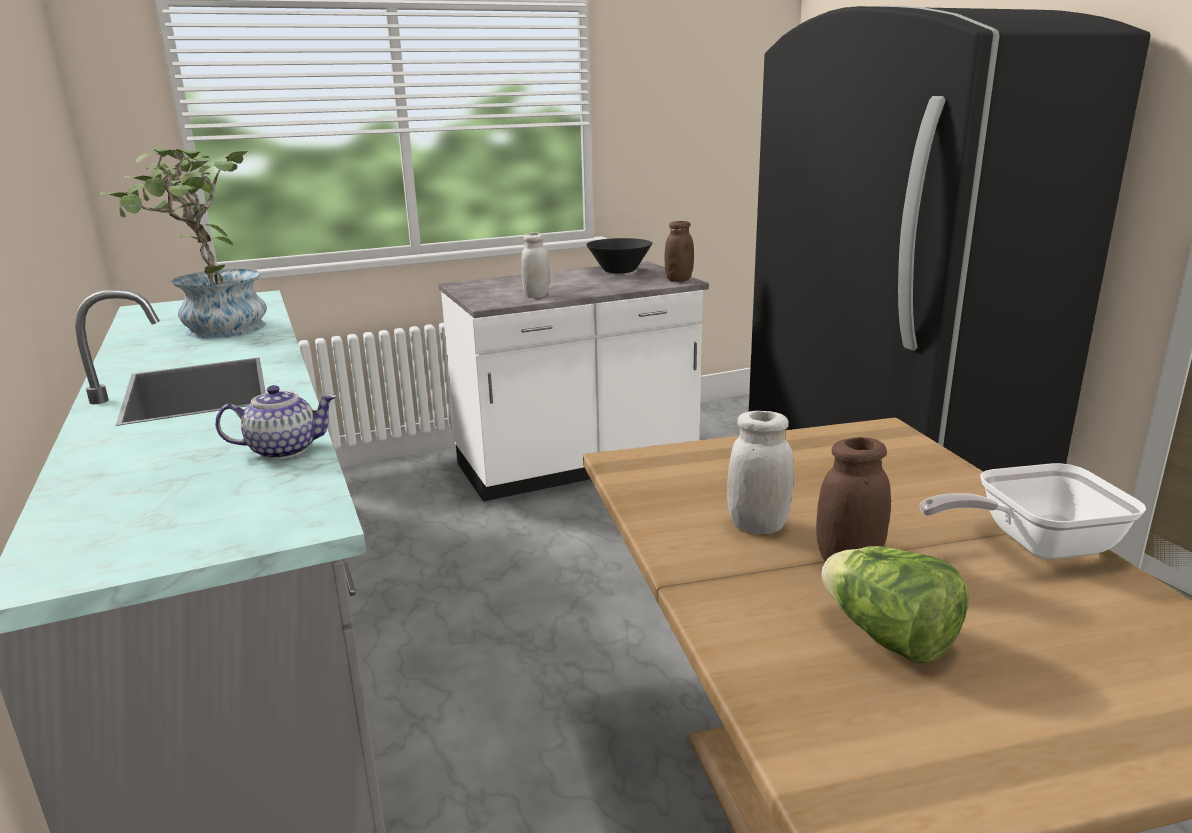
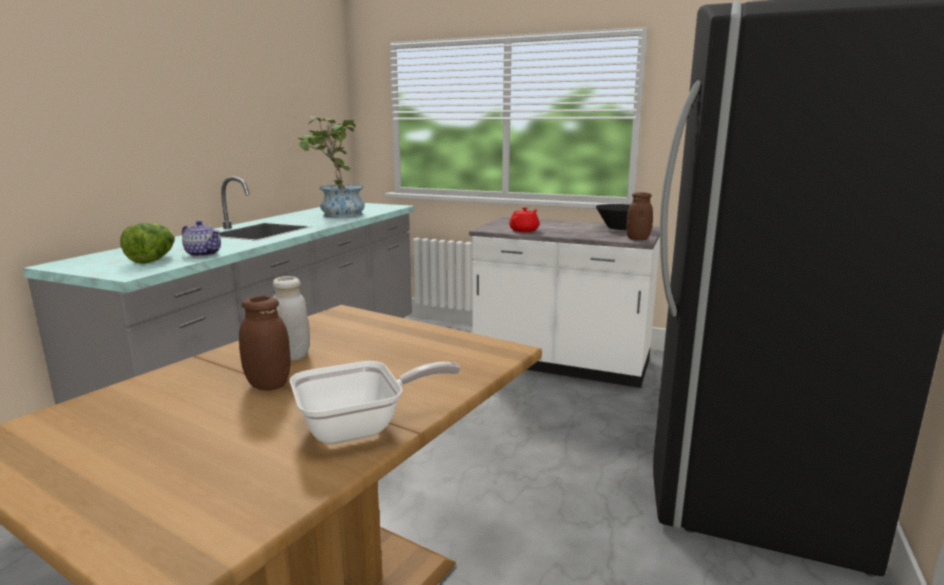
camera: 45 degrees right, 5 degrees down
white jar [521,233,550,298] -> red teapot [509,207,539,232]
lettuce [821,546,969,663] -> lettuce moved to [120,223,175,264]
frying pan [920,463,1146,560] -> frying pan turned 120 degrees clockwise [290,361,460,444]

